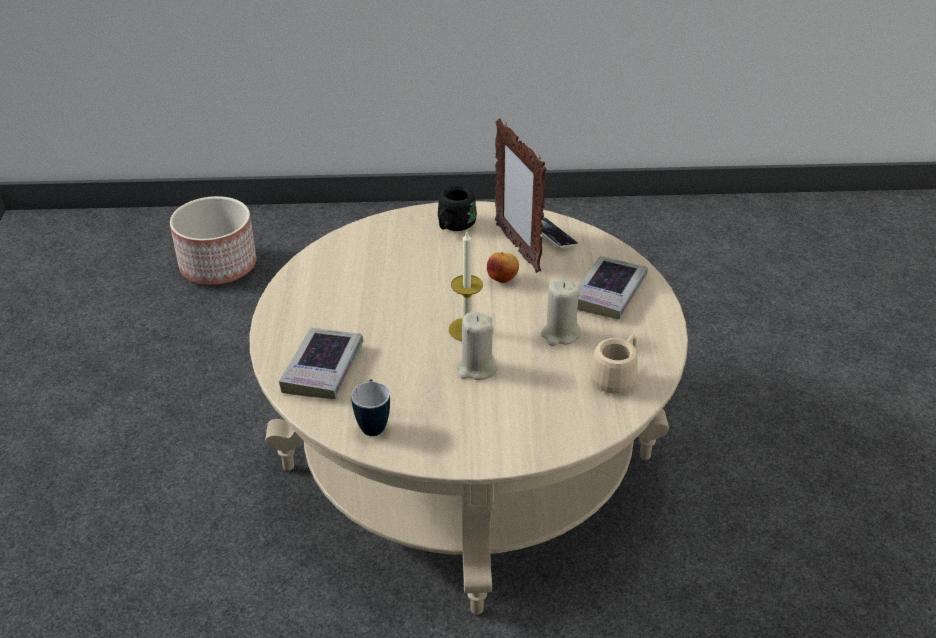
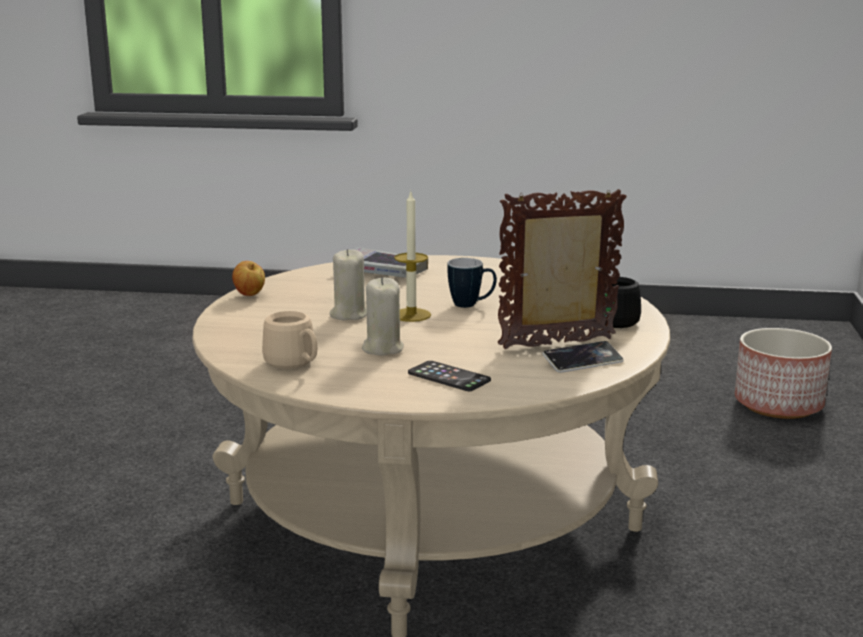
camera: 100 degrees right, 20 degrees down
mug [351,379,390,436] -> mug moved to [447,258,497,308]
apple [487,252,519,283] -> apple moved to [232,261,265,296]
book [577,256,648,319] -> phone [408,361,491,391]

